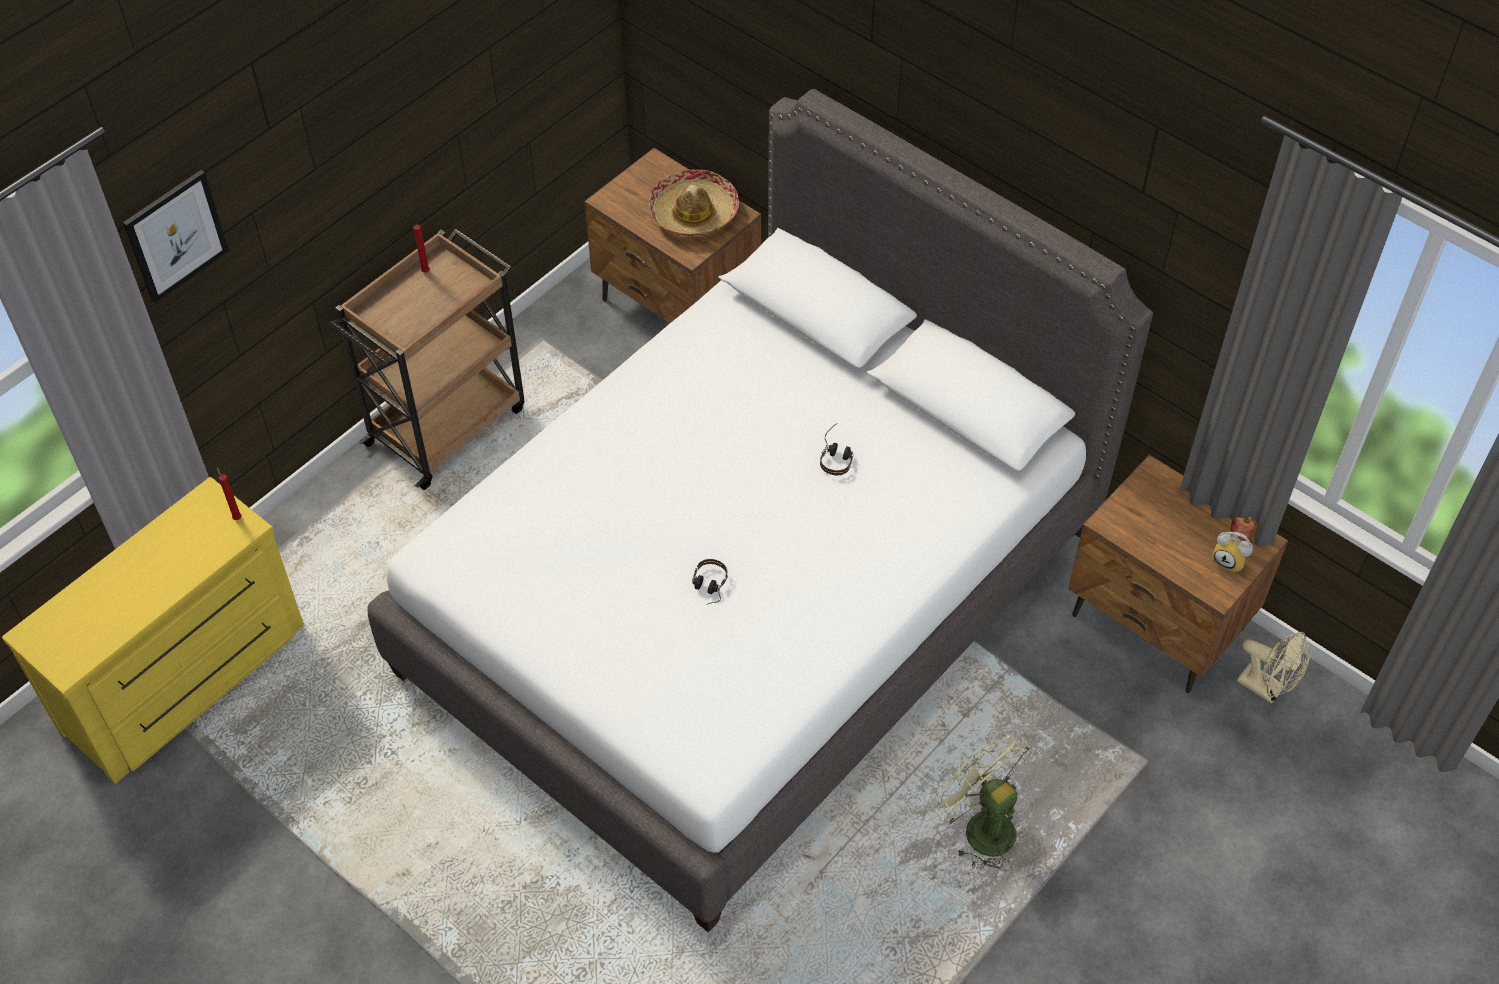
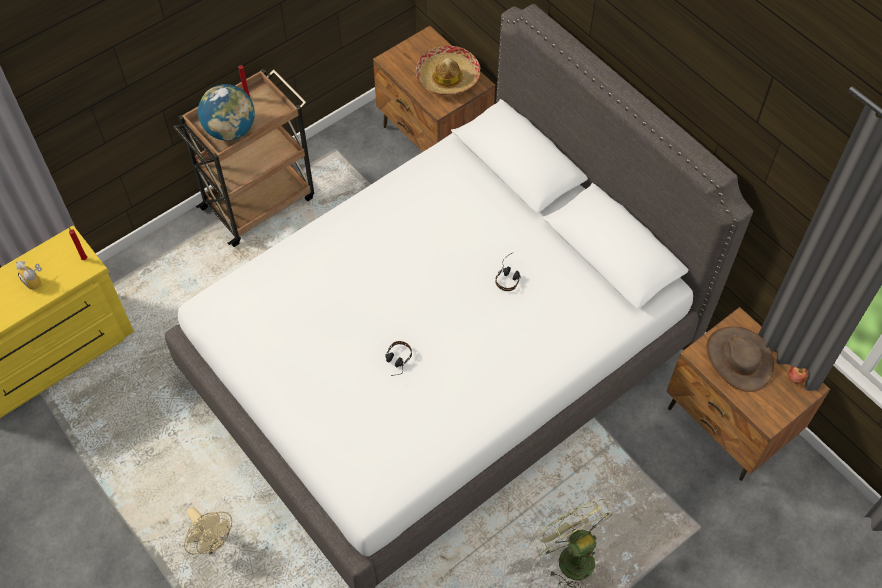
camera: 10 degrees right, 5 degrees up
picture [123,170,229,303] -> none
alarm clock [1212,532,1253,572] -> alarm clock moved to [16,261,42,290]
beige fan [1237,632,1310,704] -> beige fan moved to [184,507,232,555]
none -> globe [198,84,255,141]
none -> brown hat [707,326,774,392]

